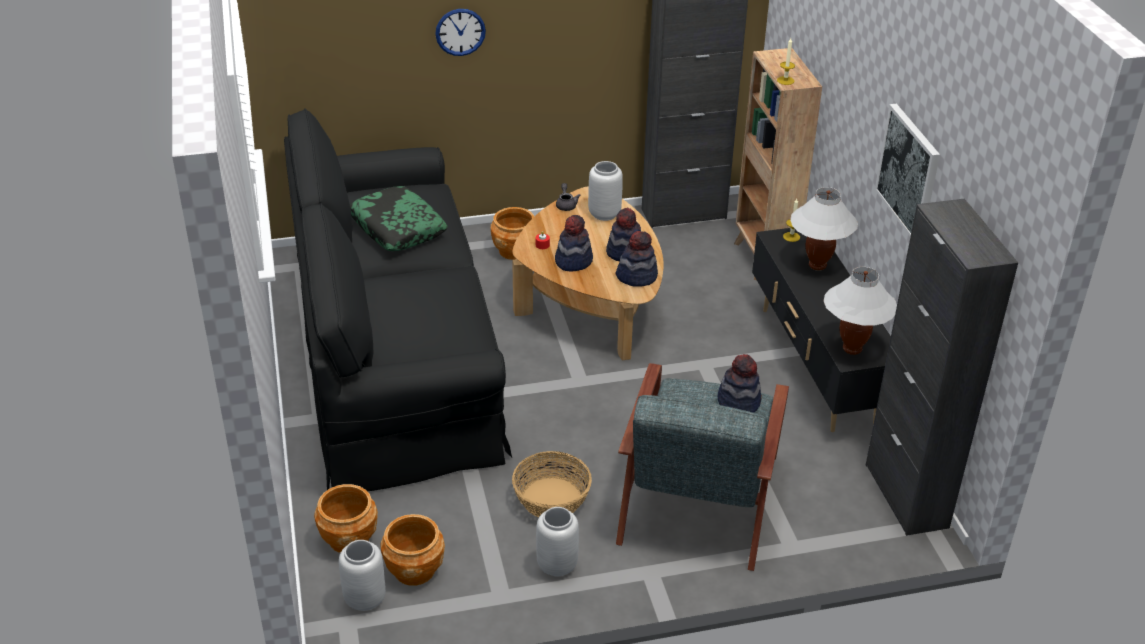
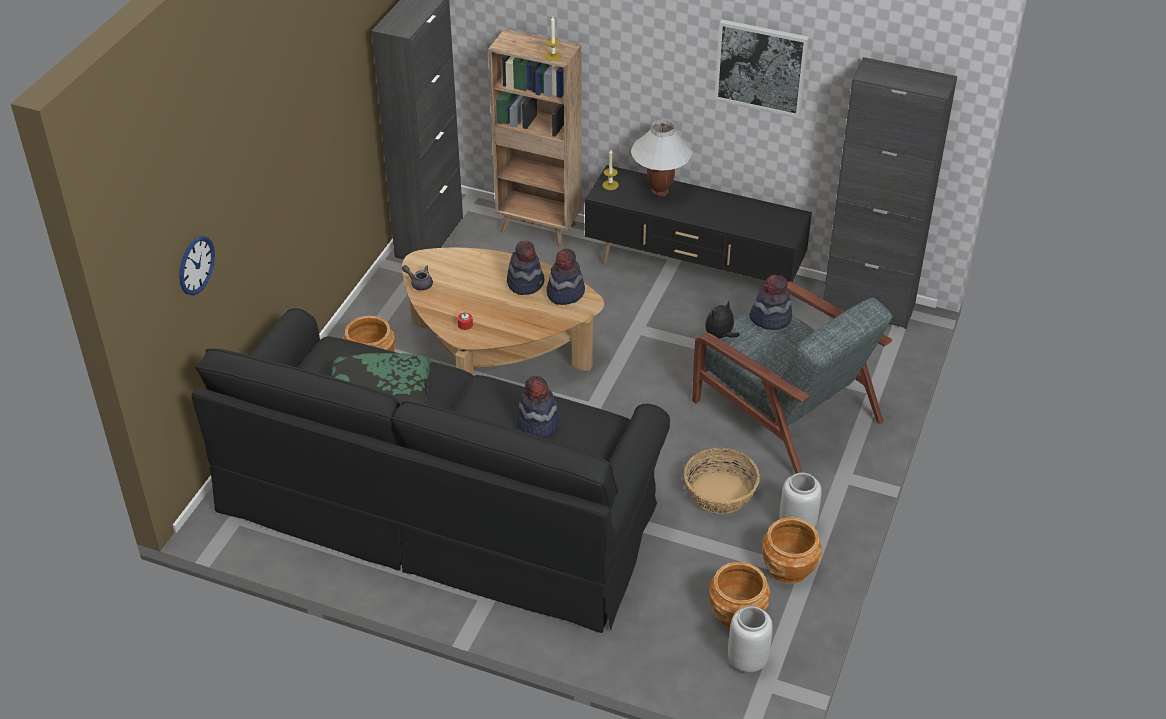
camera: 55 degrees left, 5 degrees up
brown planter [314,484,378,553] -> brown planter moved to [762,518,822,584]
wall clock [435,9,486,56] -> wall clock moved to [179,236,215,296]
hat [555,215,593,272] -> hat moved to [517,376,560,438]
grey vase [588,161,623,221] -> none
white table lamp [824,267,897,355] -> none
none -> plush toy [705,301,740,338]

